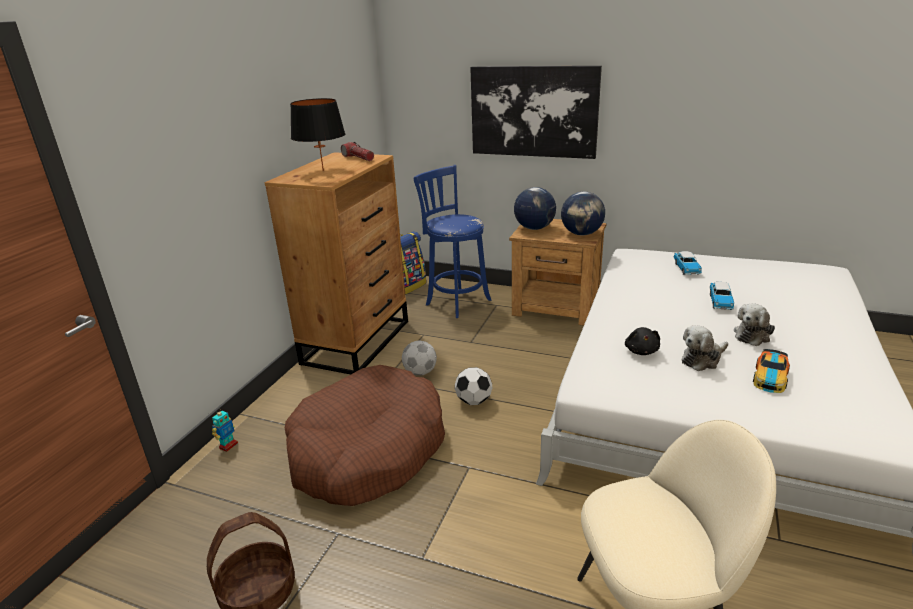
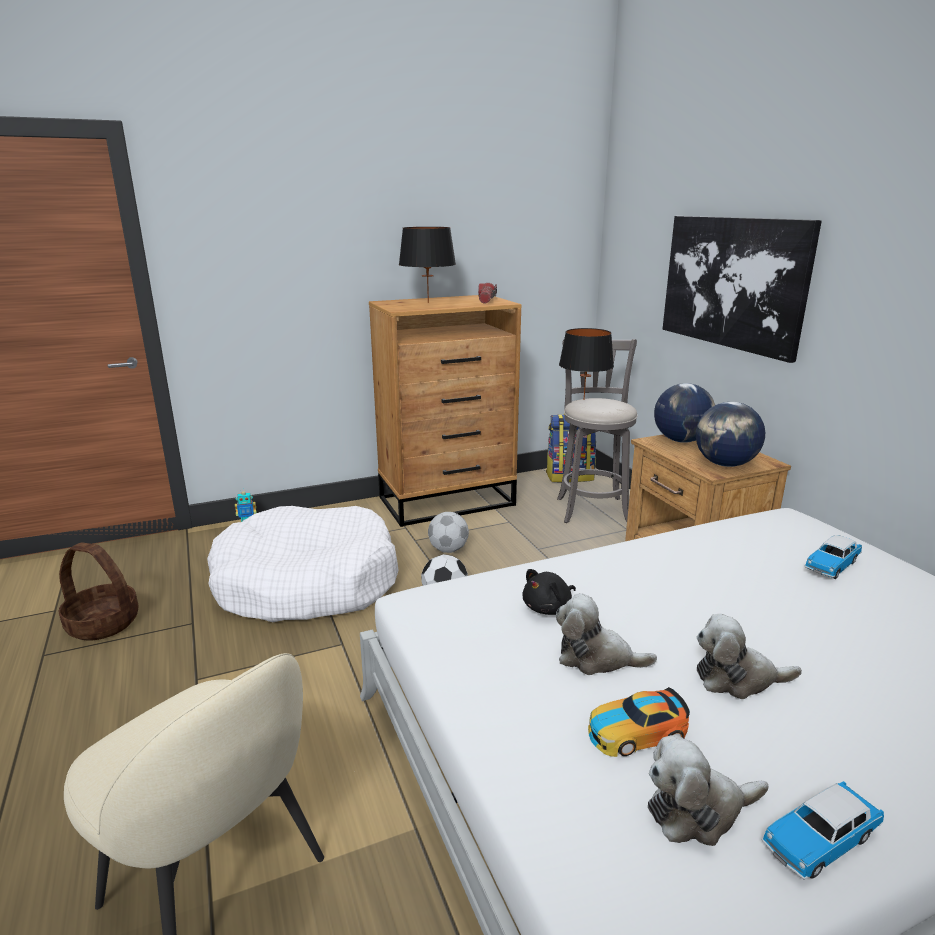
camera: 45 degrees right, 5 degrees down
brown dog bed [285,365,445,506] -> white dog bed [207,506,399,622]
blue stool [414,165,491,318] -> grey stool [557,339,638,523]
toy car [710,282,734,310] -> toy car moved to [761,781,884,880]
none -> black table lamp [559,328,614,400]
none -> plush toy [648,735,768,846]

